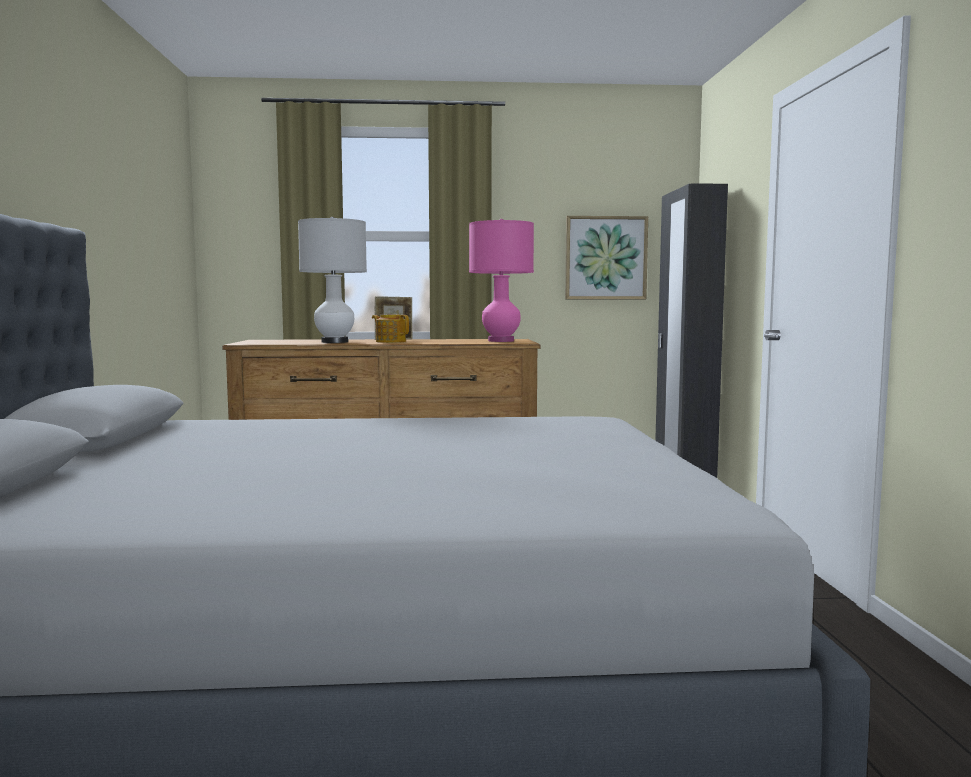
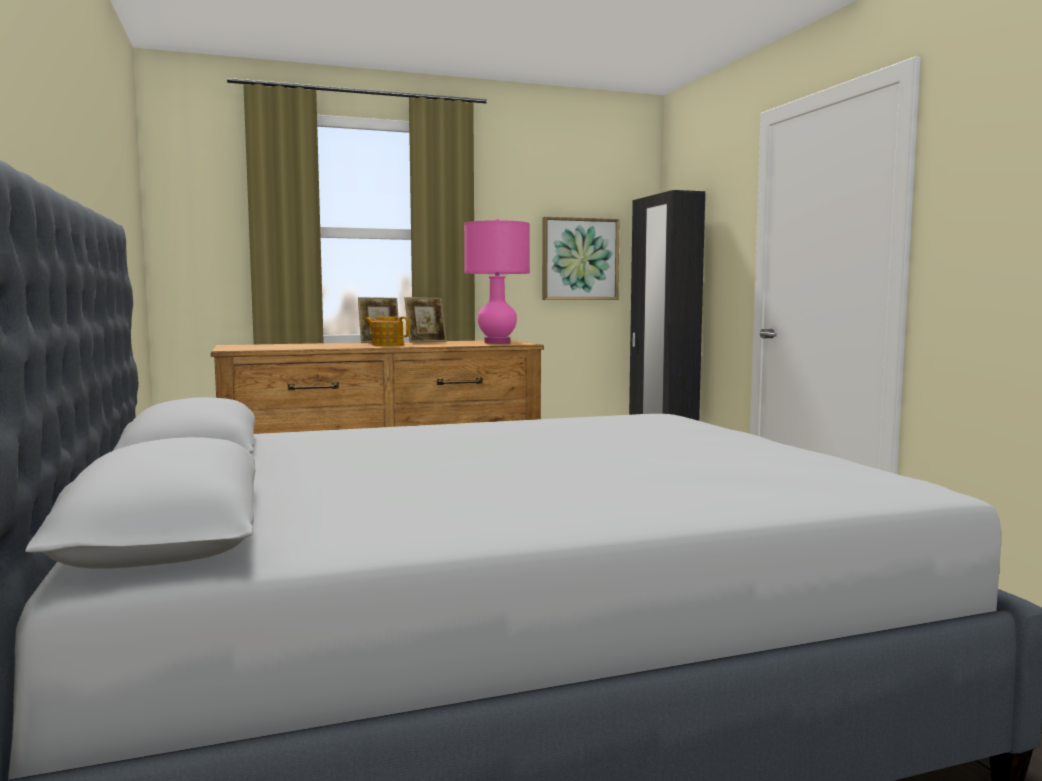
camera: 15 degrees left, 0 degrees up
white table lamp [298,217,367,343] -> none
none -> picture frame [404,297,447,342]

